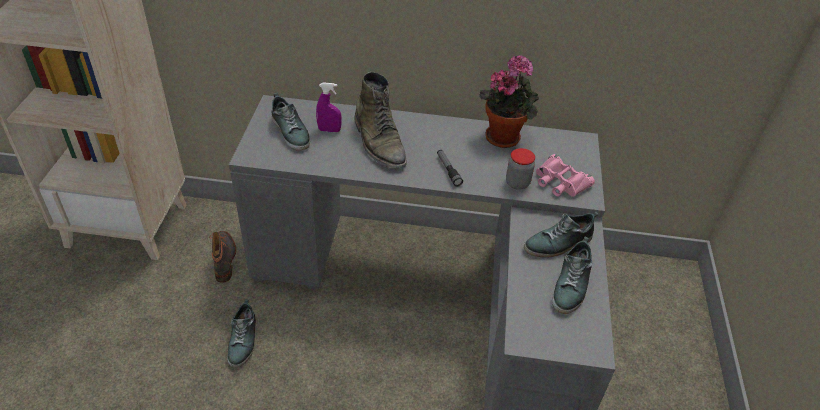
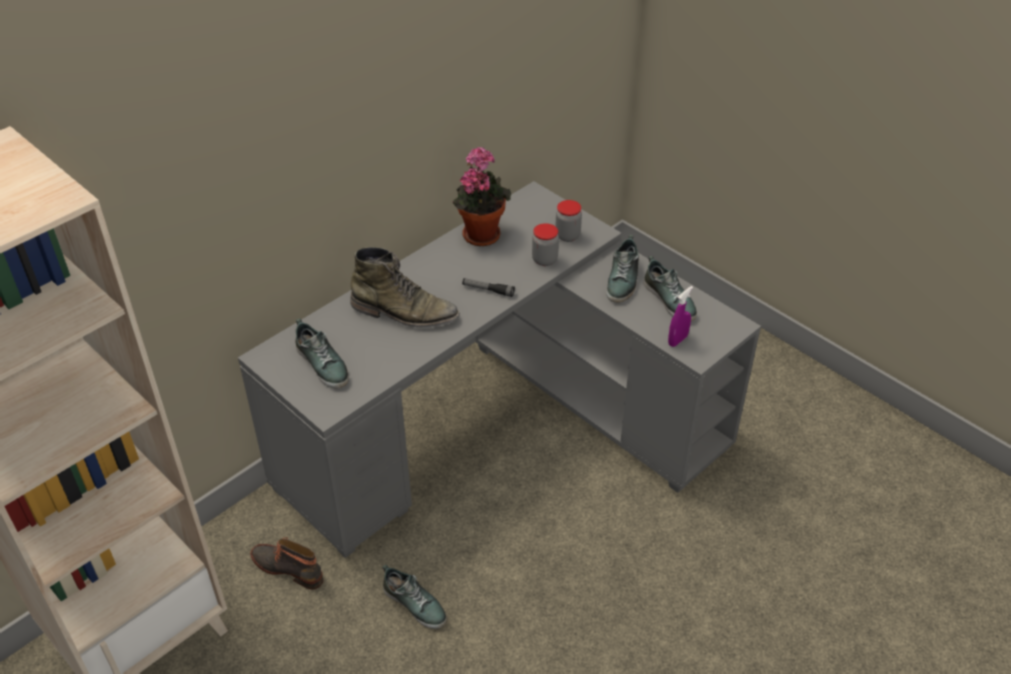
camera: 50 degrees left, 0 degrees up
shoe [272,93,310,151] -> shoe turned 45 degrees clockwise [296,318,349,388]
purple spray bottle [316,82,341,132] -> purple spray bottle moved to [668,286,693,347]
pink binoculars [536,154,595,197] -> jar [556,200,582,242]

